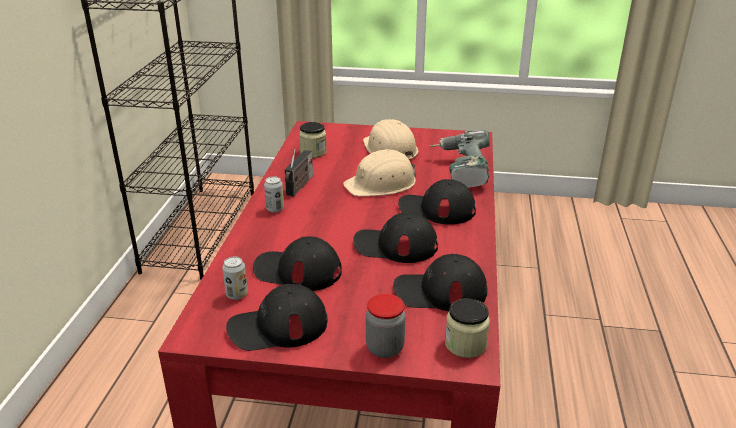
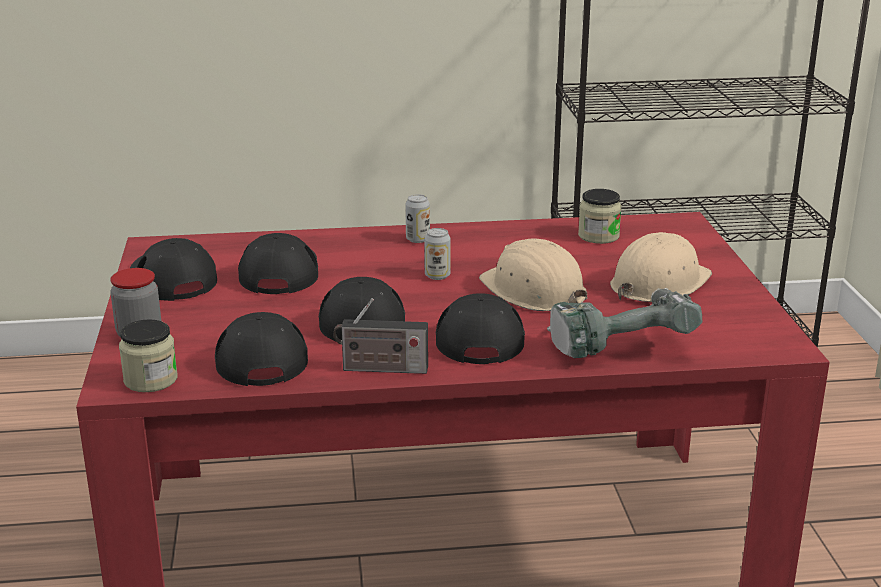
camera: 75 degrees right, 5 degrees down
can [222,256,248,300] -> can moved to [424,228,451,280]
radio [285,149,313,196] -> radio moved to [333,298,428,374]

